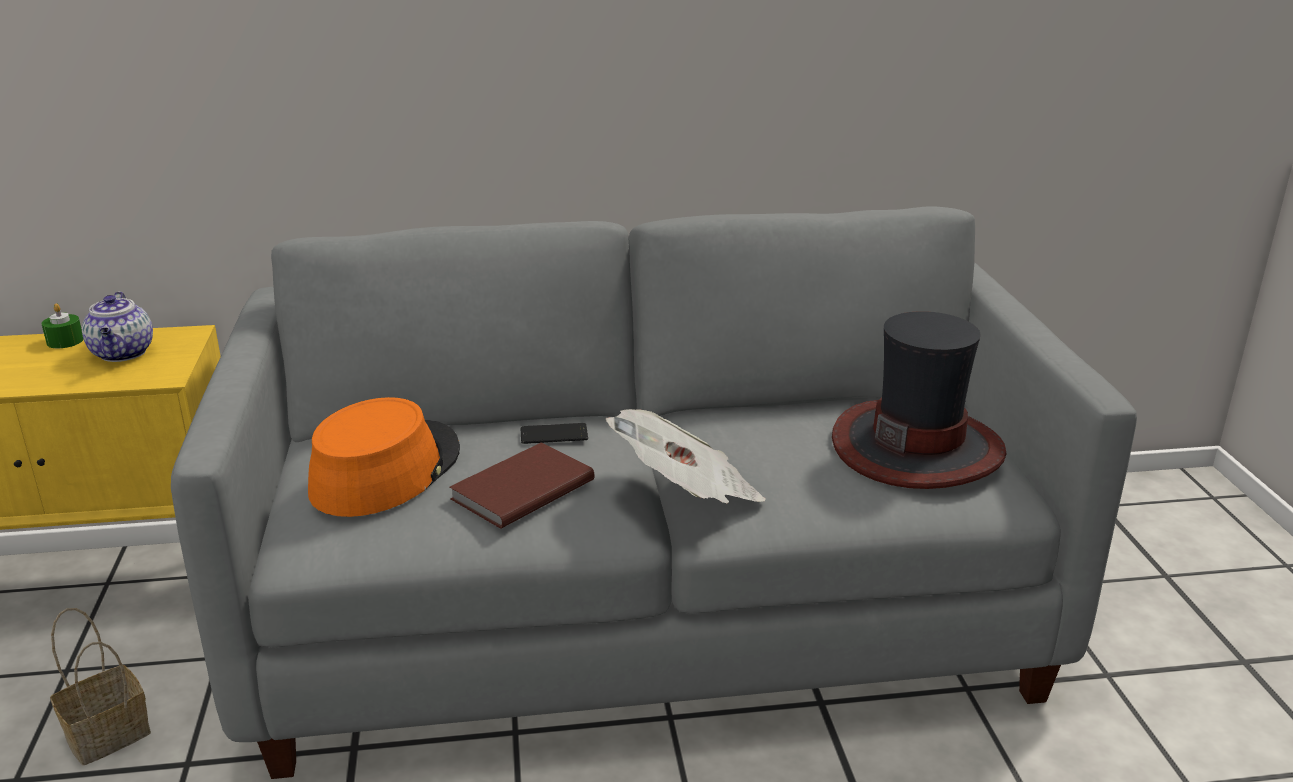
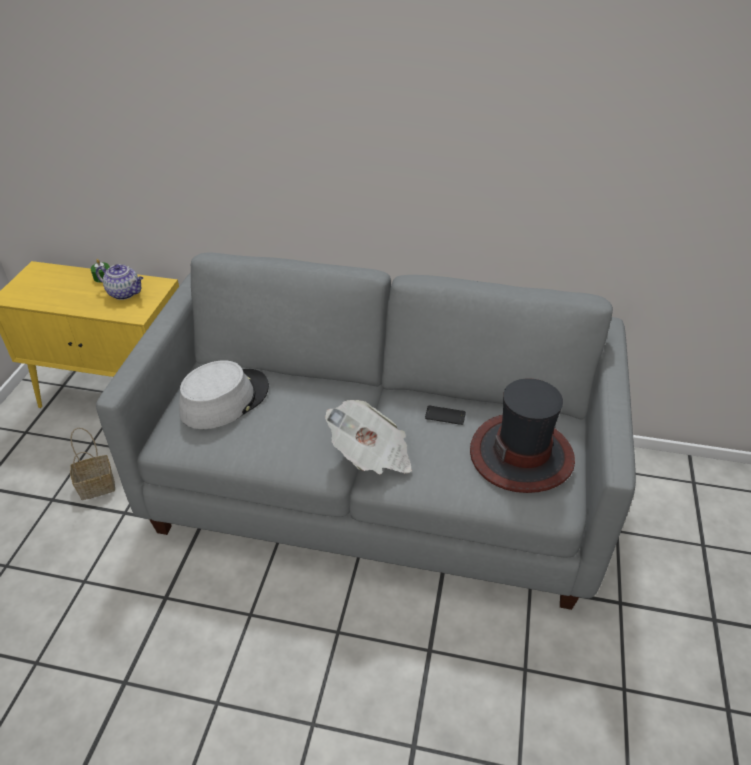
camera: 20 degrees right, 15 degrees up
teapot [82,291,153,362] -> teapot turned 75 degrees counterclockwise [96,264,143,300]
orange hat [308,397,460,517] -> grey hat [179,360,269,429]
brown book [449,443,594,529] -> none
phone [521,423,588,444] -> phone moved to [425,405,466,425]

